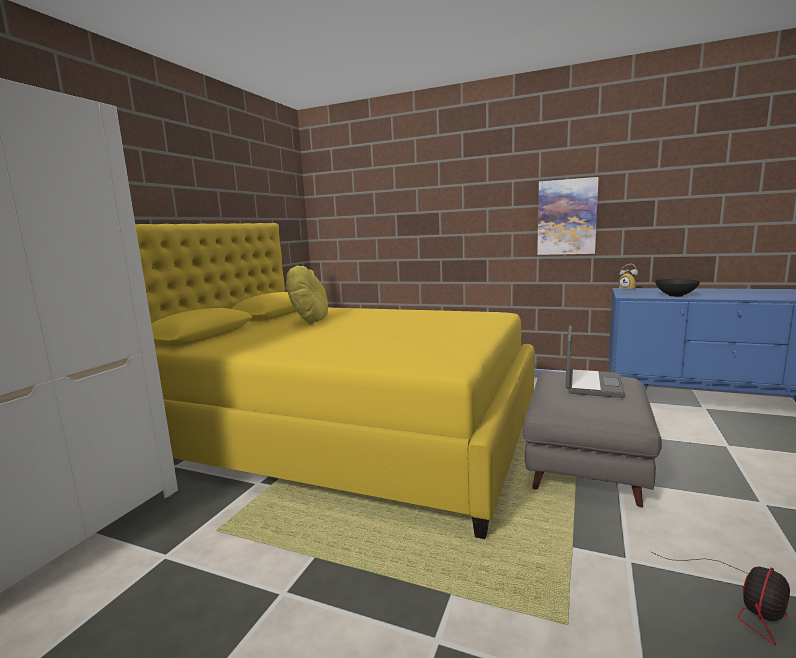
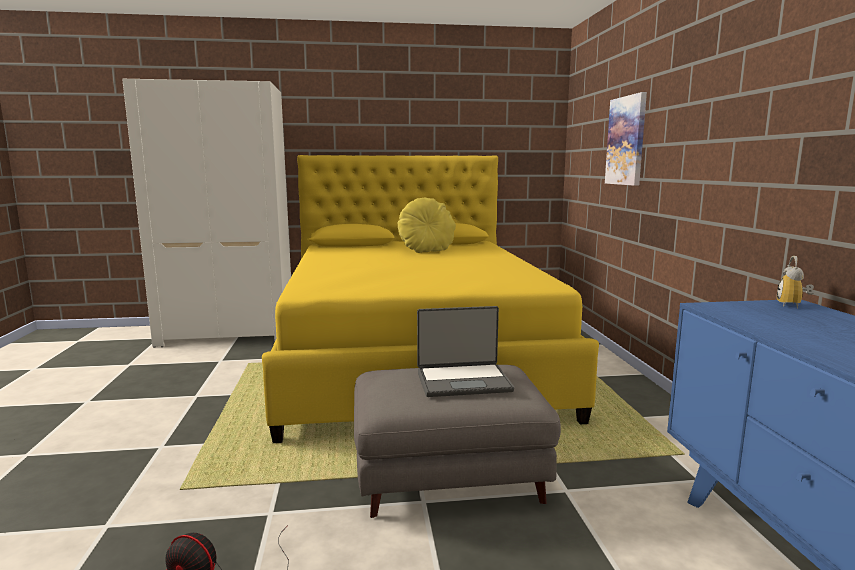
camera: 60 degrees right, 0 degrees up
picture [537,177,599,255] -> picture moved to [605,92,647,186]
black bowl [655,279,700,297] -> none

